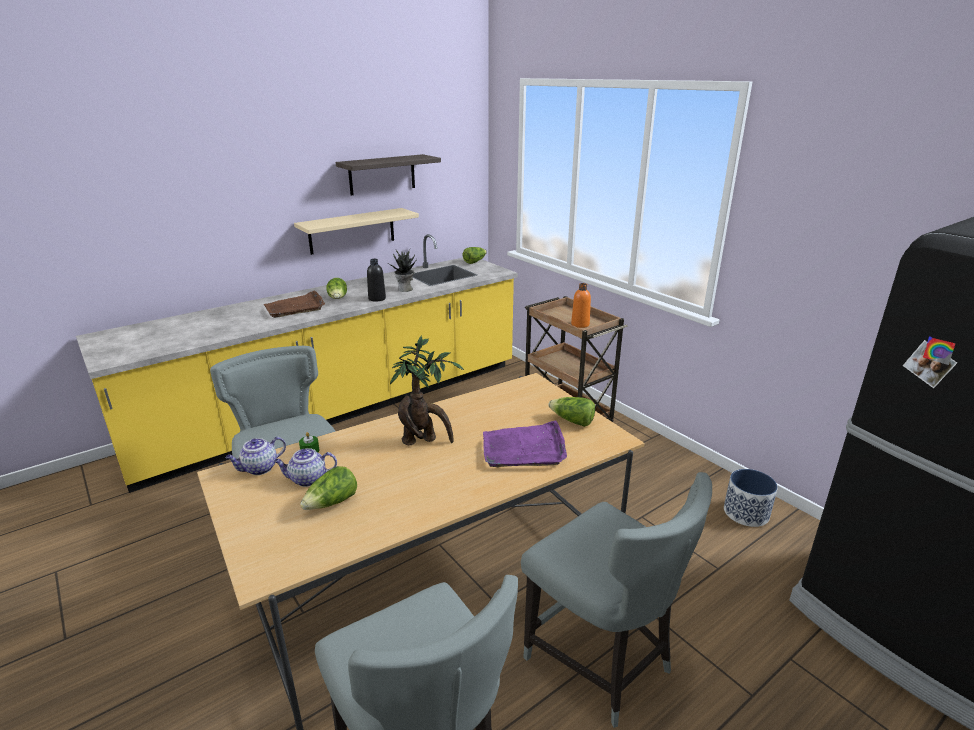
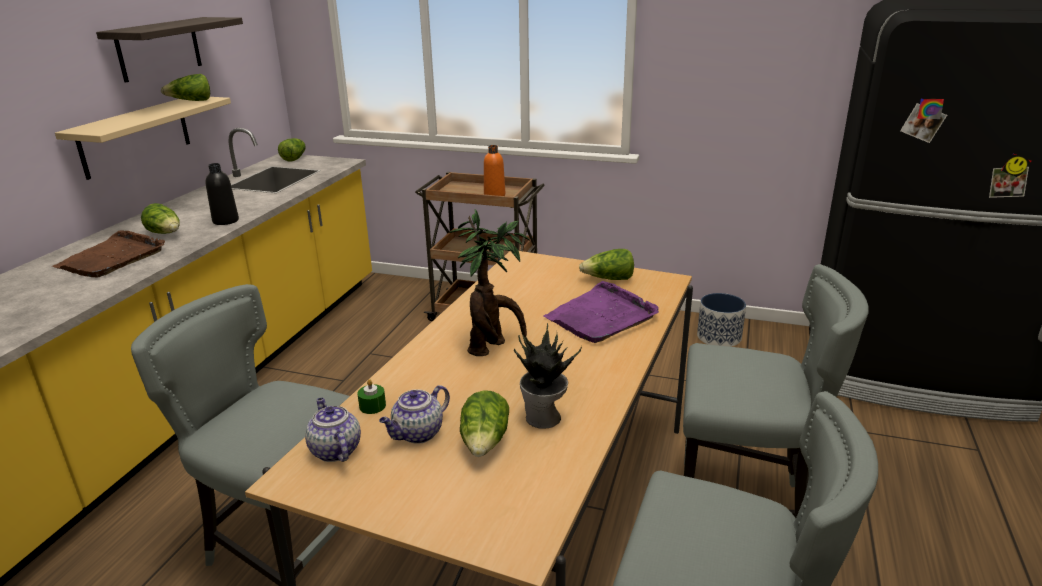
camera: 35 degrees left, 0 degrees up
teapot [225,437,286,475] -> teapot turned 135 degrees clockwise [305,398,361,462]
potted plant [389,250,417,292] -> potted plant moved to [514,323,582,429]
none -> lettuce [161,74,210,101]

